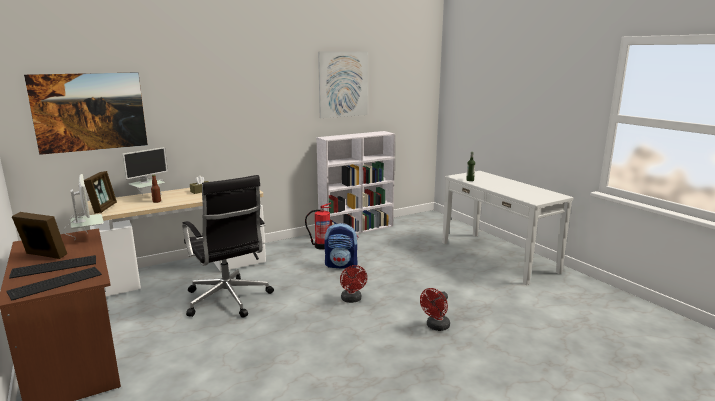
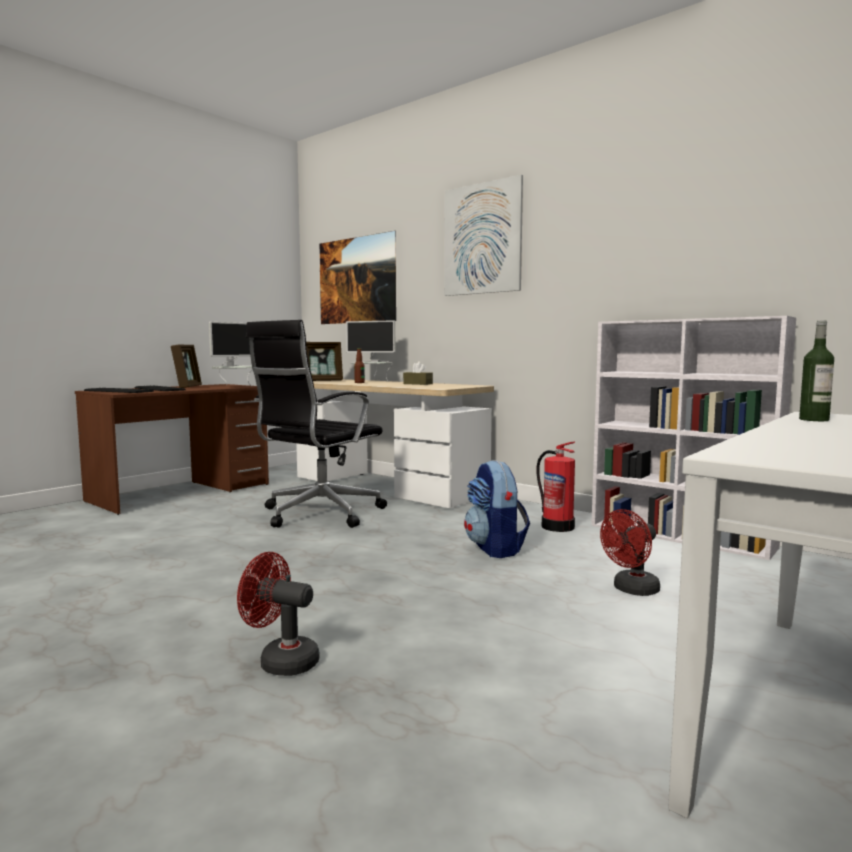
camera: 70 degrees right, 10 degrees down
picture [318,51,368,118] -> picture moved to [444,175,523,296]
red fan [340,265,367,303] -> red fan moved to [600,509,660,596]

